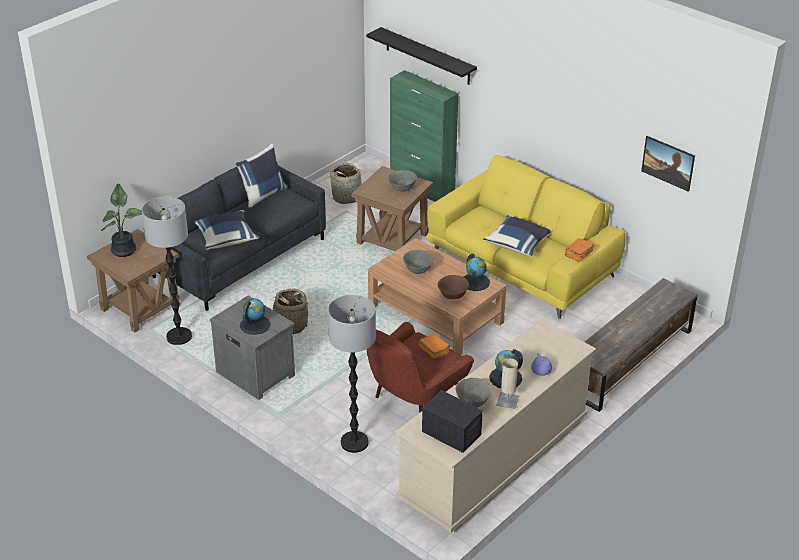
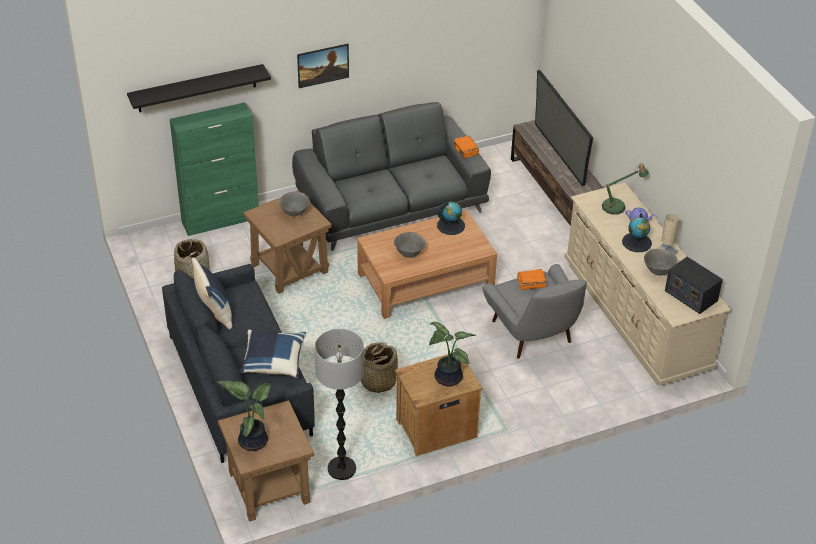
camera: 65 degrees left, 5 degrees up
grey nightstand [210,295,295,400] -> brown nightstand [395,354,483,456]
globe [240,298,271,335] -> potted plant [429,322,476,387]
floor lamp [328,295,376,453] -> none
red armchair [367,322,474,413] -> grey armchair [482,264,587,359]
radio [422,390,483,453] -> radio turned 105 degrees counterclockwise [665,257,723,314]
yellow sofa [426,155,626,319] -> grey sofa [292,102,491,251]
brown bowl [438,275,469,299] -> none
blue pillow [483,215,553,257] -> none
picture [641,136,695,192] -> picture moved to [297,44,349,88]
none -> television [531,70,593,186]
none -> table lamp [602,163,649,215]

